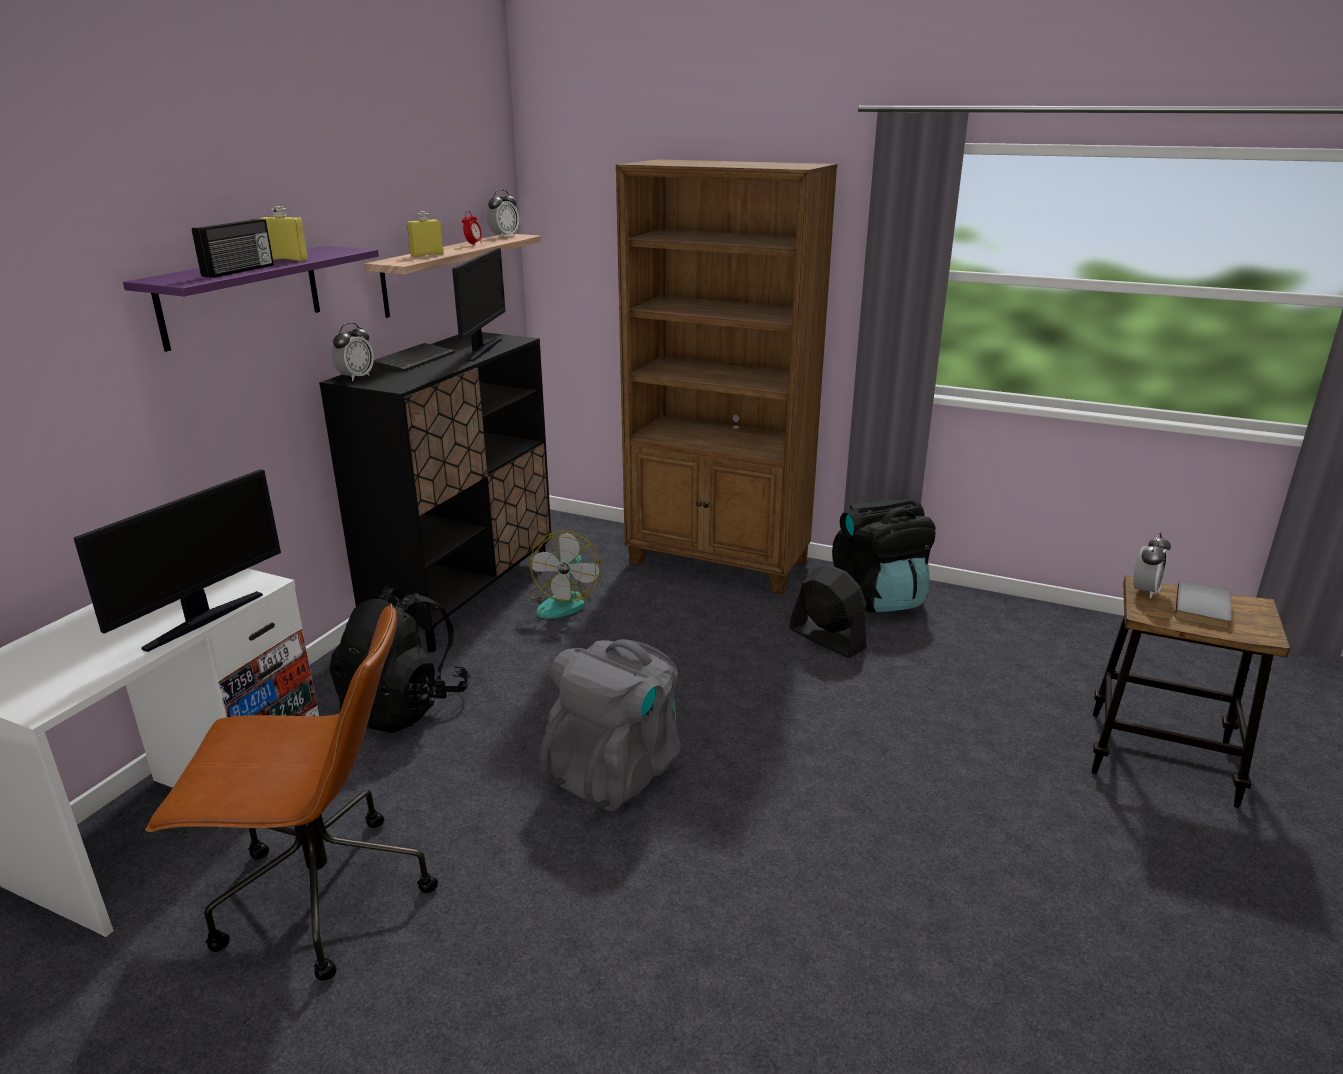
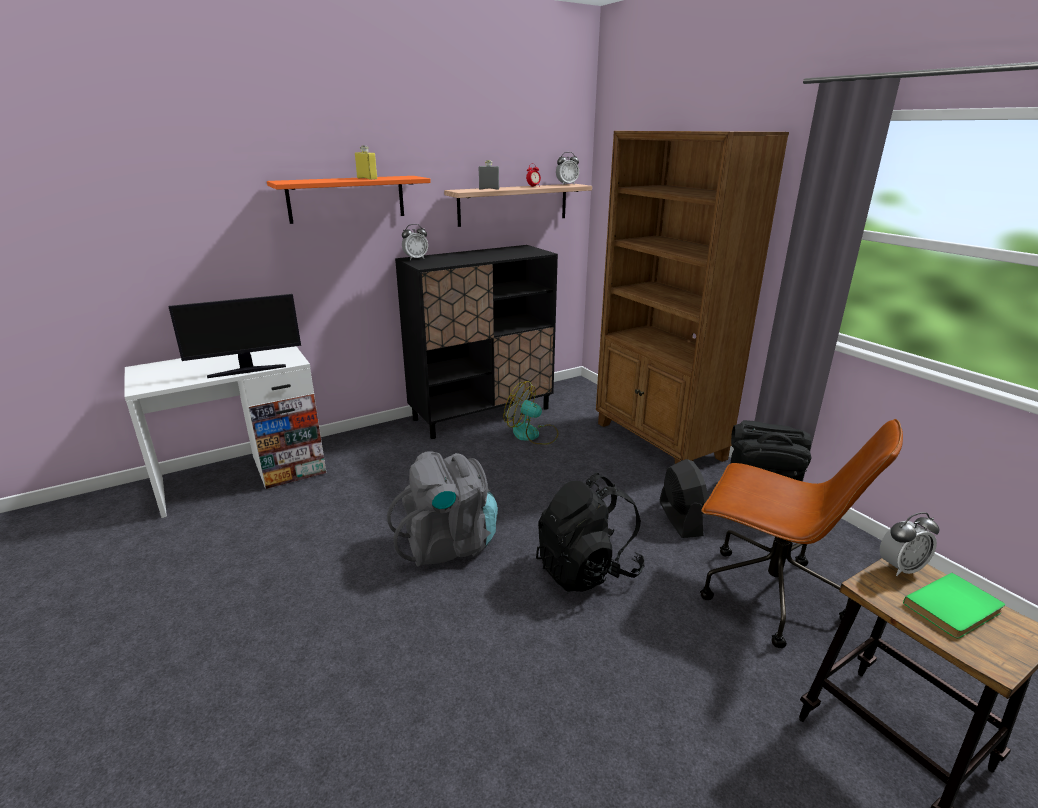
camera: 35 degrees right, 0 degrees up
purple shelf [123,246,379,352] -> orange shelf [267,176,431,224]
brown office chair [145,603,438,981] -> brown office chair moved to [700,419,903,648]
radio [192,219,274,278] -> none
black backpack [329,586,470,733] -> black backpack moved to [536,473,645,592]
keyboard [373,343,455,372] -> none
yellow bottle [407,211,444,257] -> grey bottle [479,160,499,190]
monitor [452,248,506,361] -> none
fan [527,531,602,619] -> fan turned 75 degrees clockwise [504,381,559,444]
grey book [1175,581,1232,629] -> green book [903,573,1005,638]

